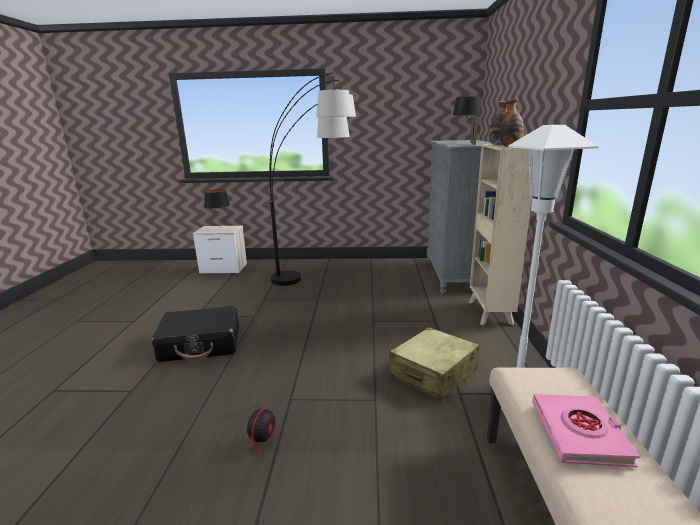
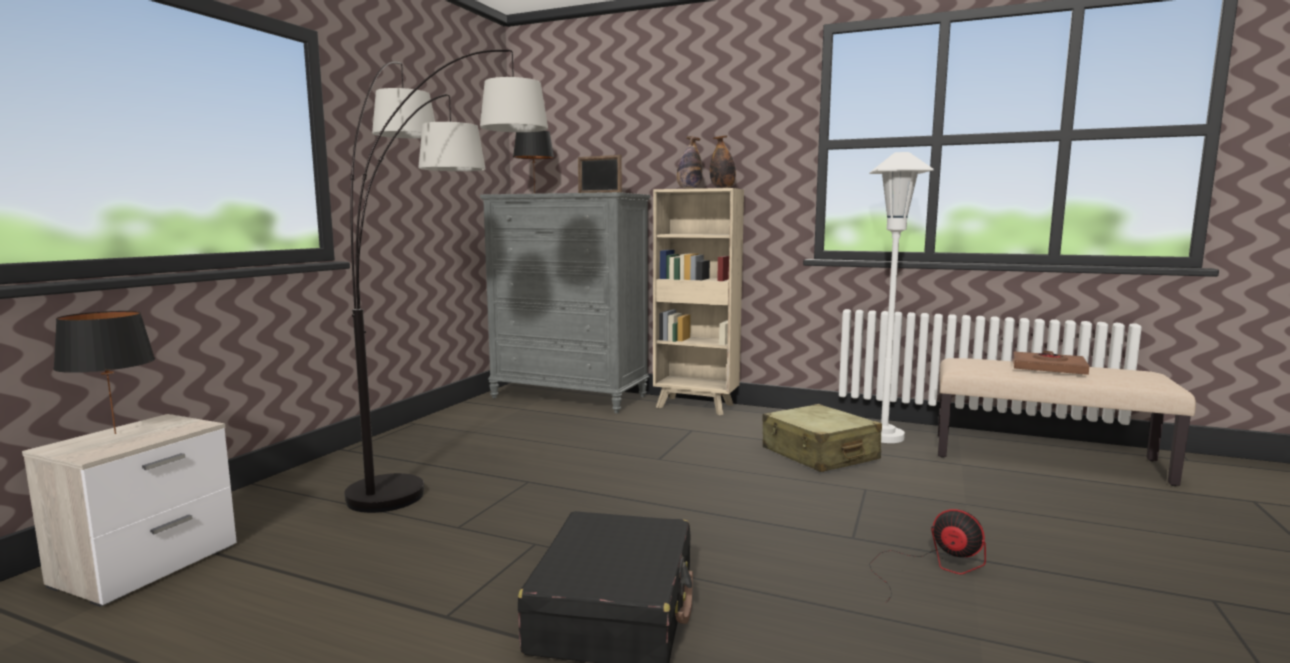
camera: 70 degrees left, 10 degrees down
pink book [532,394,640,467] -> brown book [1013,351,1089,375]

